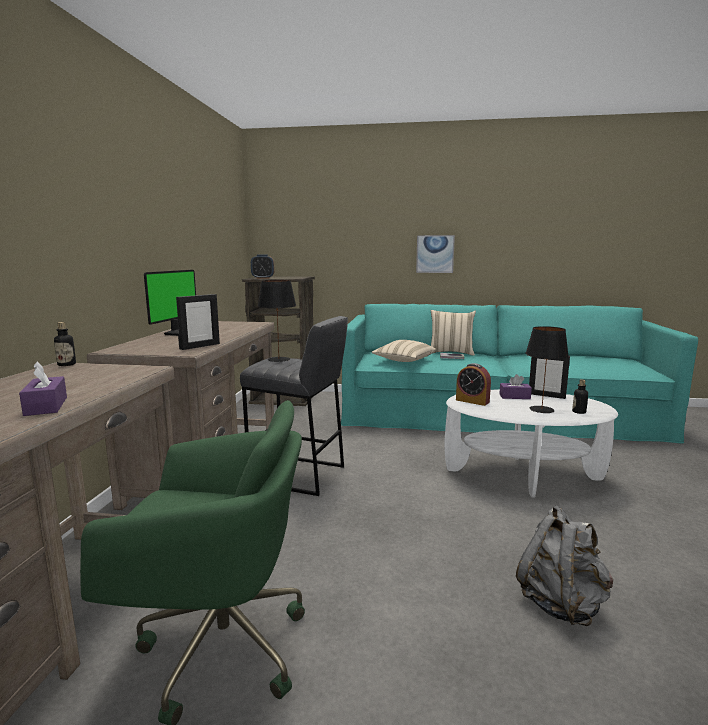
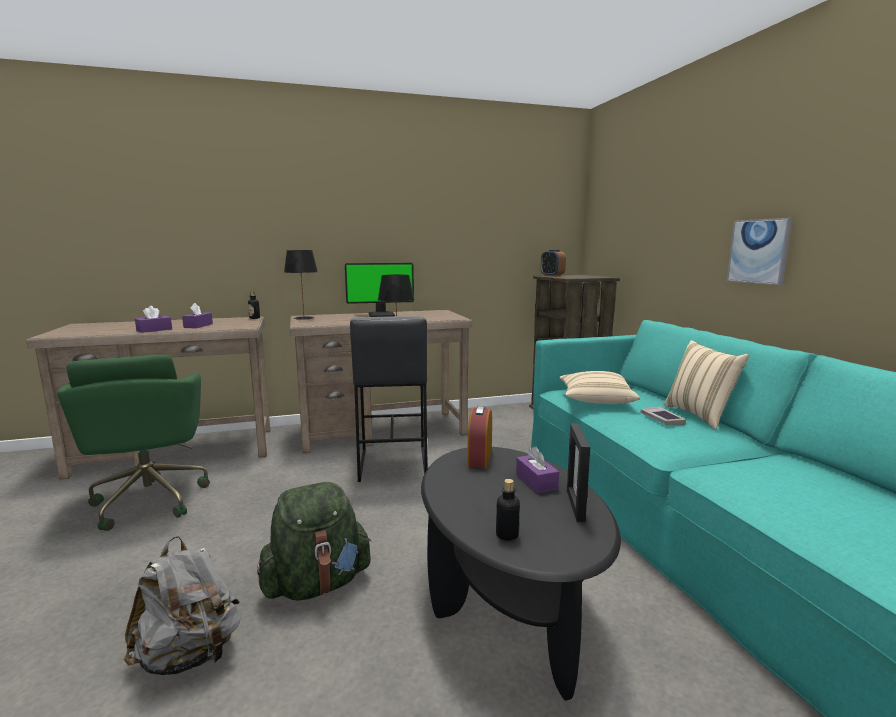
camera: 65 degrees right, 0 degrees up
picture frame [176,294,220,350] -> none
white coffee table [444,390,618,498] -> black coffee table [421,447,621,701]
black table lamp [525,326,569,413] -> black table lamp moved to [284,250,318,319]
none -> purple tissue box [182,303,213,328]
none -> green backpack [257,482,371,601]

